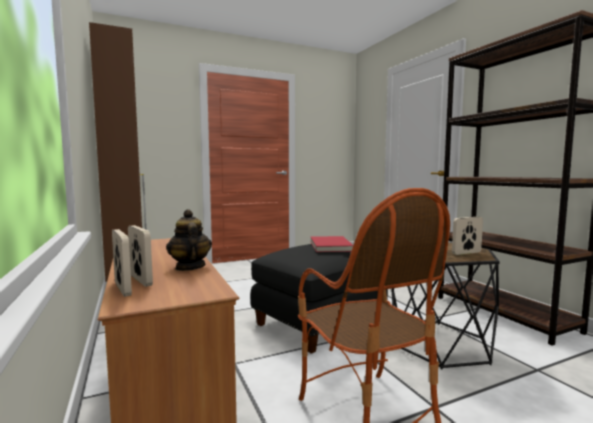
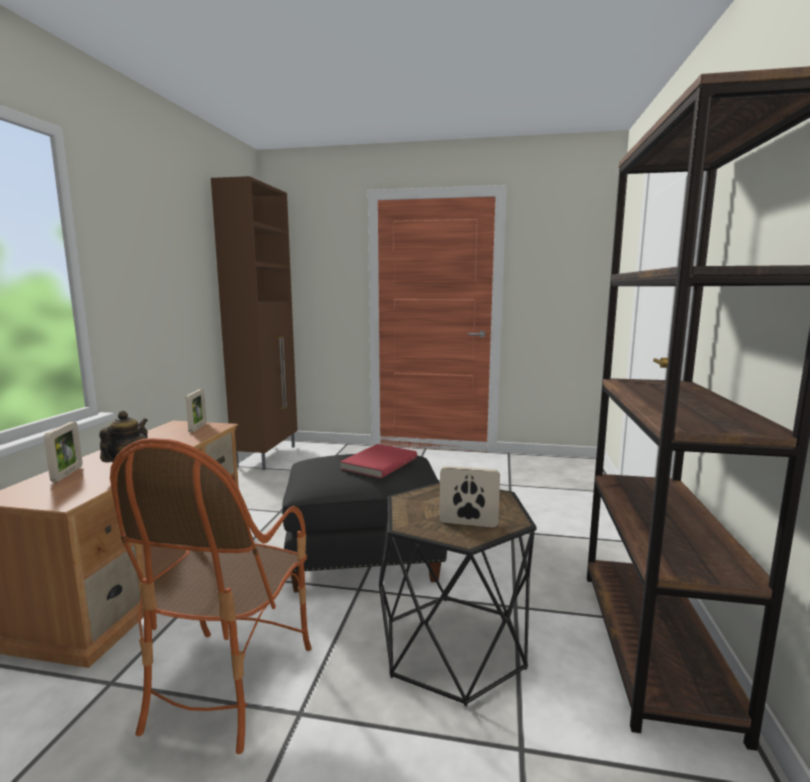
camera: 35 degrees right, 5 degrees up
picture frame [112,229,132,297] -> picture frame moved to [186,389,207,432]

